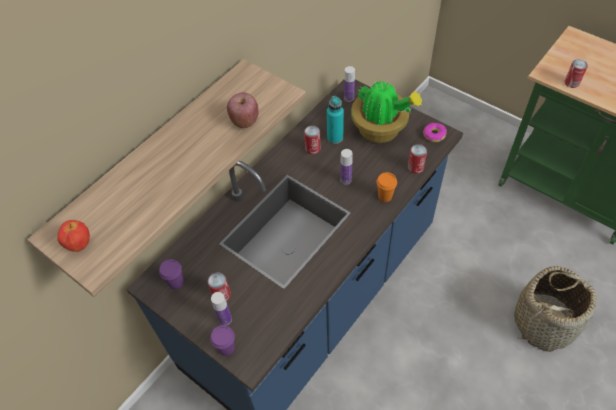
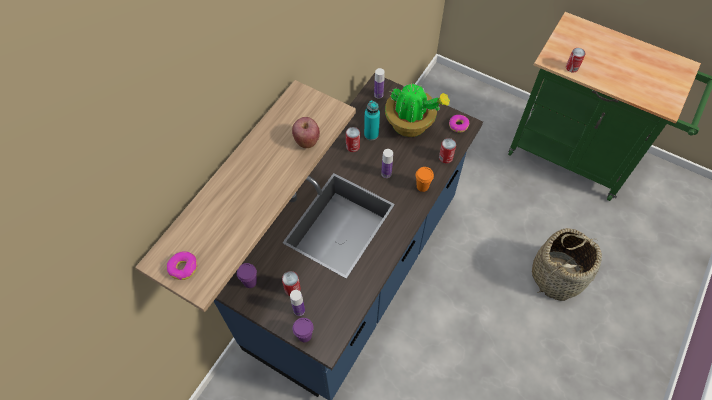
camera: 10 degrees left, 5 degrees up
apple [57,220,90,252] -> donut [167,251,198,280]

